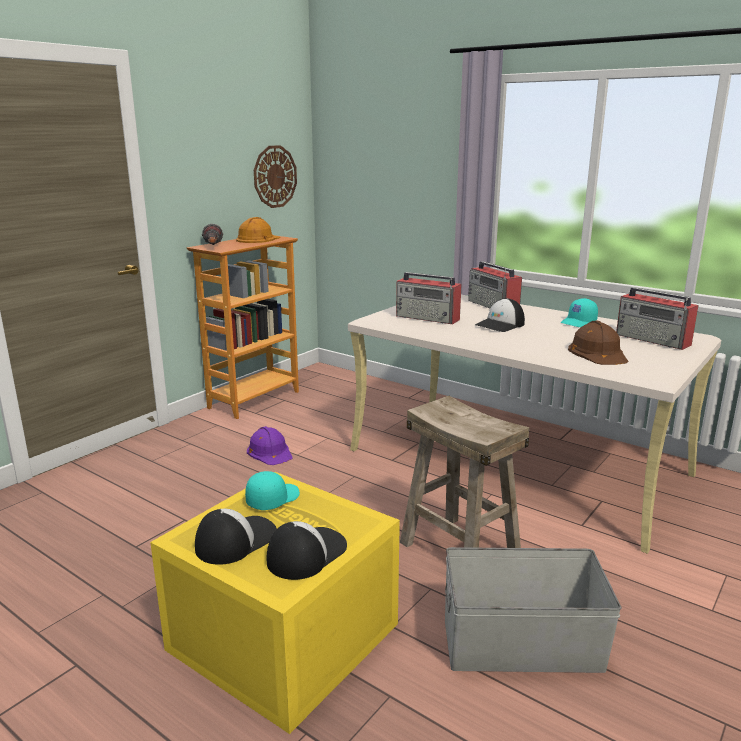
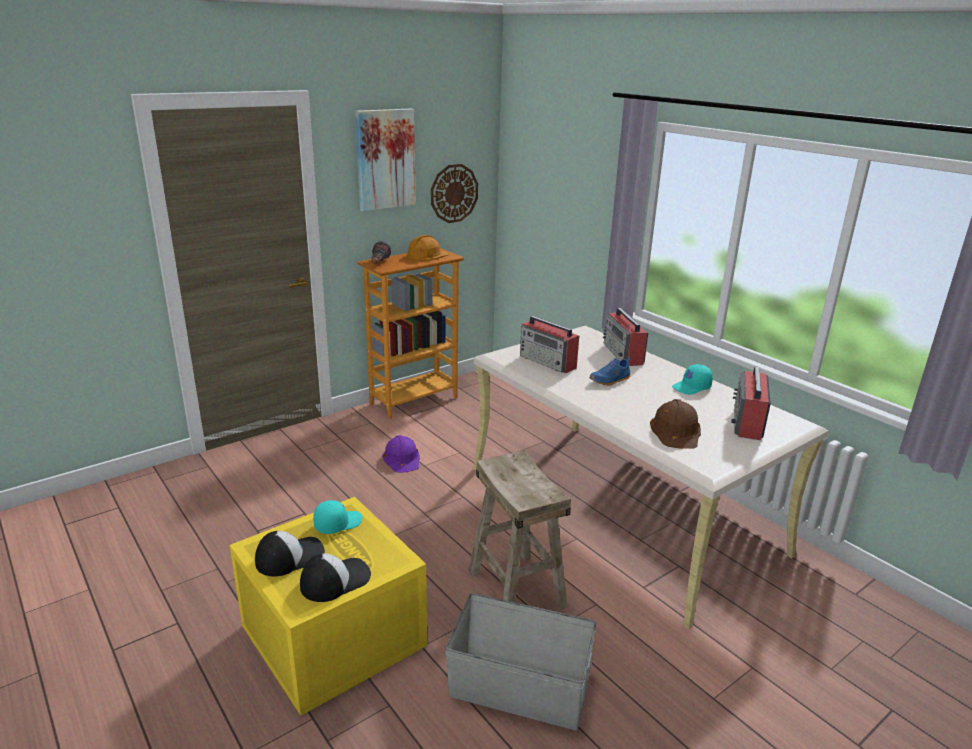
camera: 15 degrees right, 5 degrees up
cap [475,298,525,332] -> blue shoe [590,357,631,386]
radio [616,287,698,350] -> radio turned 45 degrees clockwise [731,367,771,440]
none -> picture [355,108,416,211]

